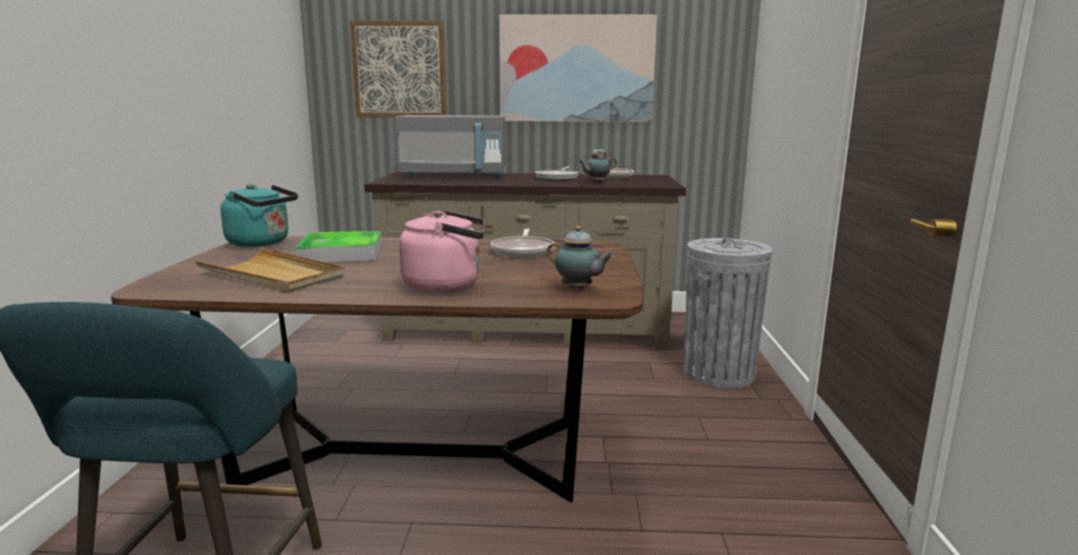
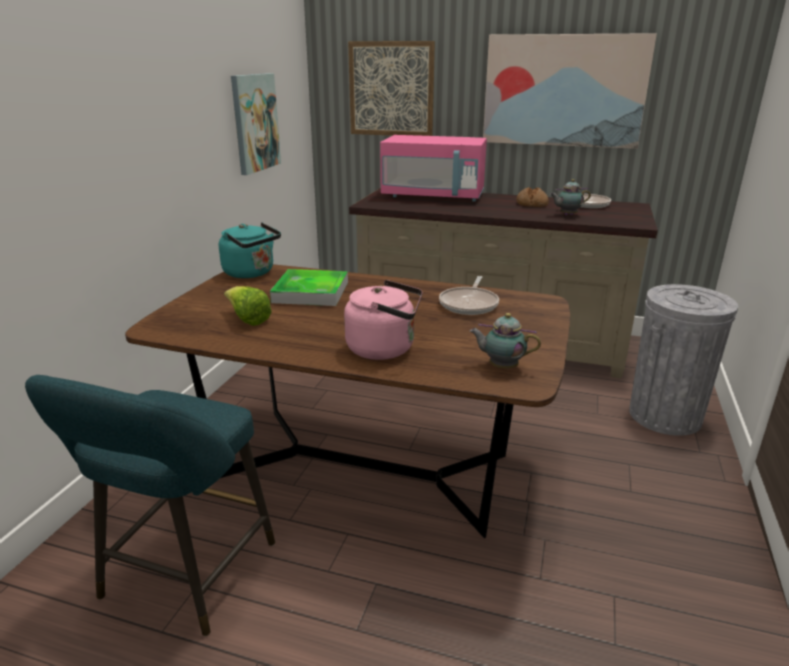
camera: 15 degrees right, 10 degrees up
beige tray [195,248,344,293] -> lettuce [224,286,272,326]
grey microwave [395,115,505,178] -> pink microwave [380,135,487,202]
frying pan [535,167,578,180] -> bread [516,187,549,207]
teapot [547,226,614,290] -> teapot turned 150 degrees clockwise [470,313,541,369]
none -> picture [231,73,281,175]

